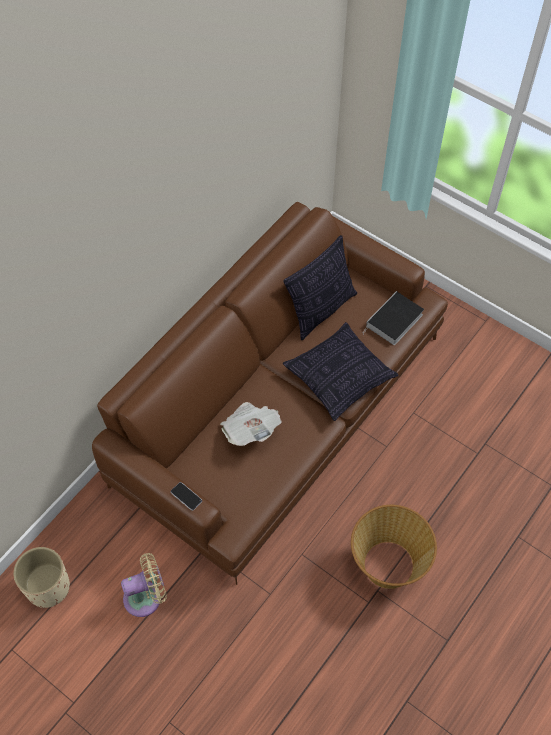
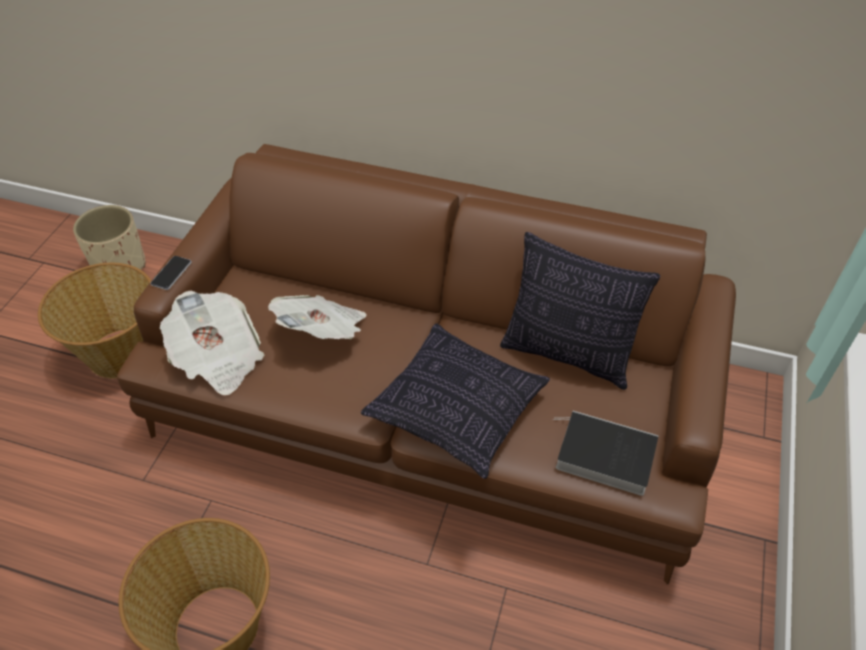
camera: 70 degrees right, 10 degrees down
beige fan [121,553,167,617] -> basket [38,263,151,378]
none -> newspaper [160,291,265,395]

